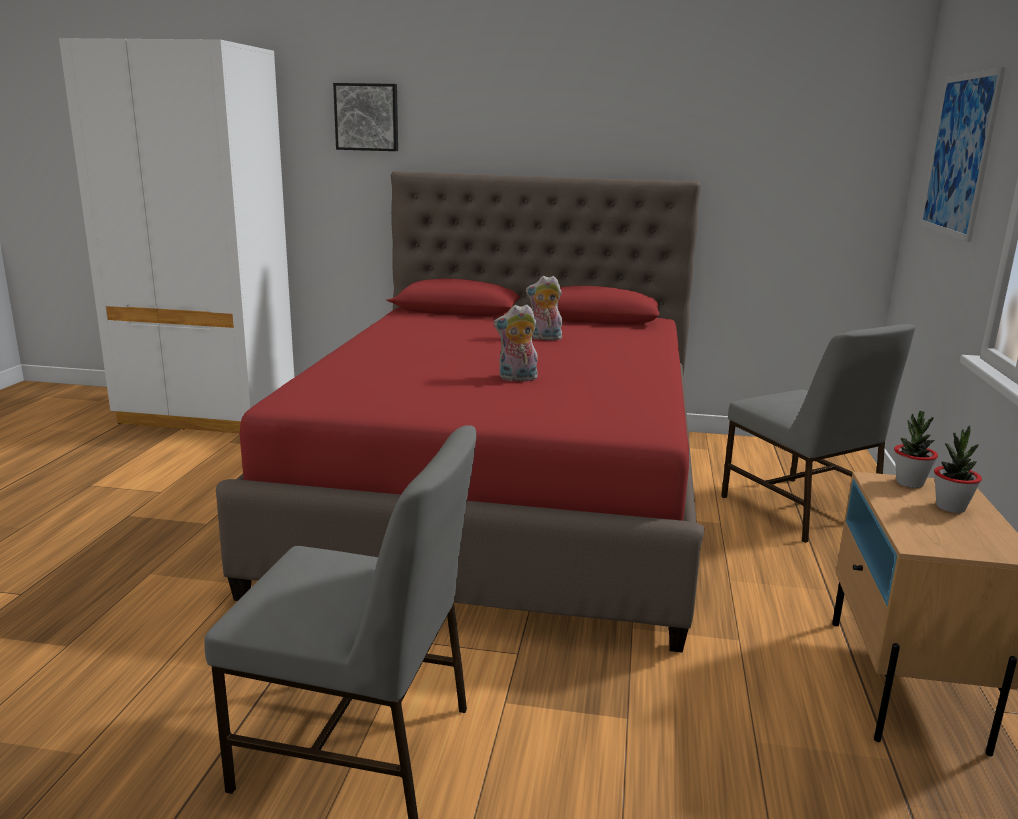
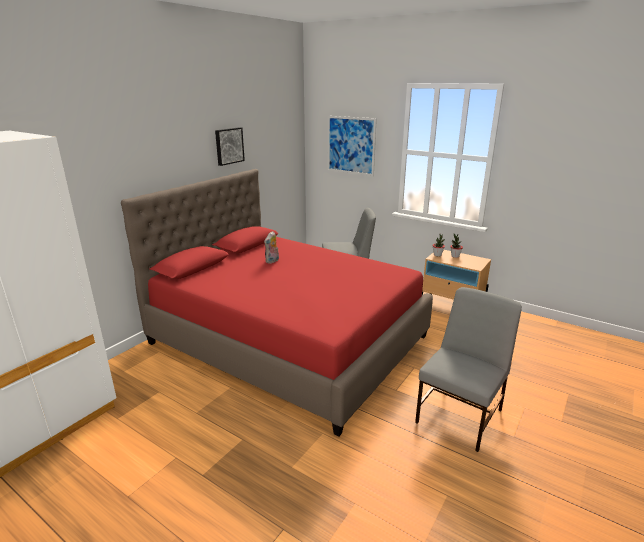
camera: 65 degrees left, 5 degrees up
picture [333,83,398,151] -> picture moved to [215,127,245,166]
plush toy [494,304,538,381] -> none

